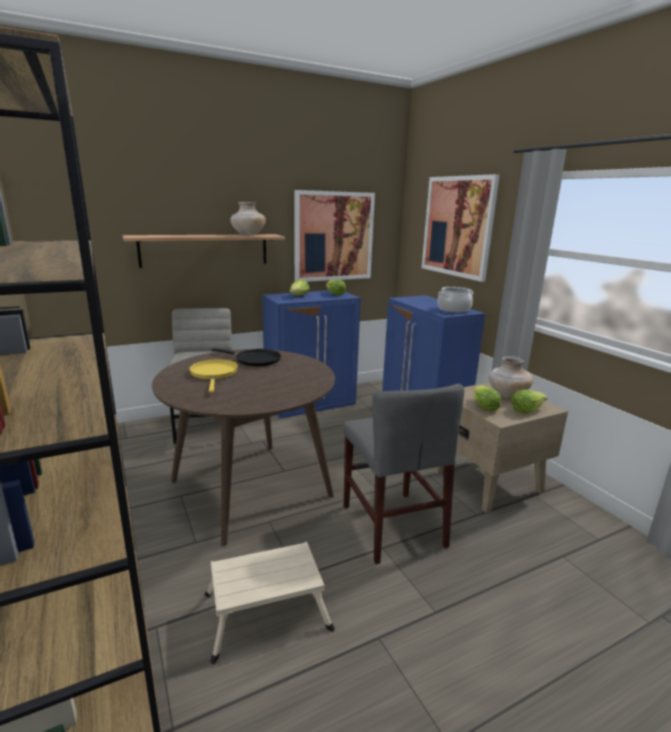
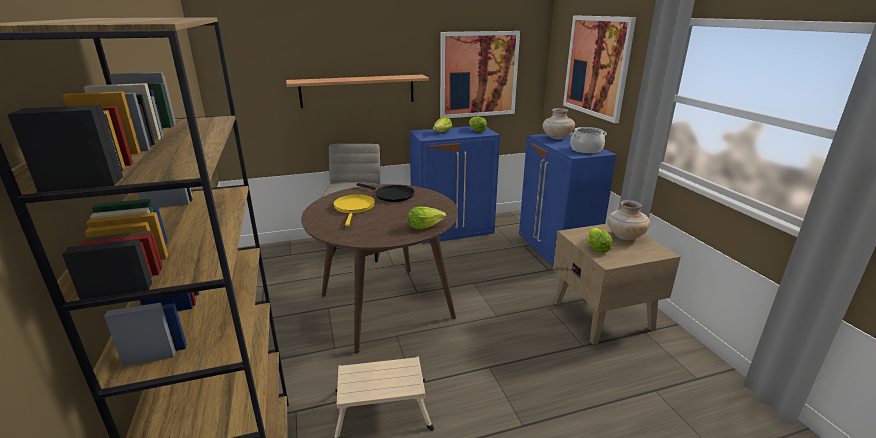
camera: 10 degrees right, 5 degrees up
beige vase [230,202,266,236] -> beige vase moved to [543,108,575,139]
grey chair [343,384,464,564] -> none
lettuce [511,390,547,413] -> lettuce moved to [408,207,446,229]

